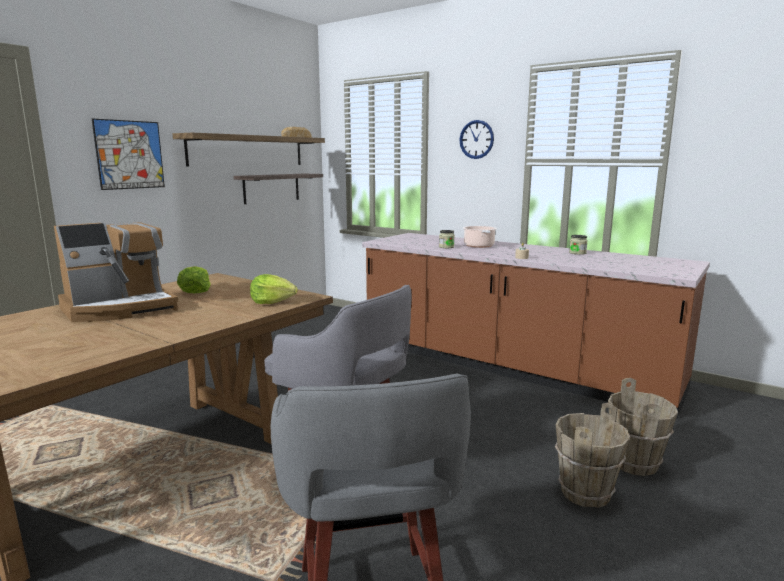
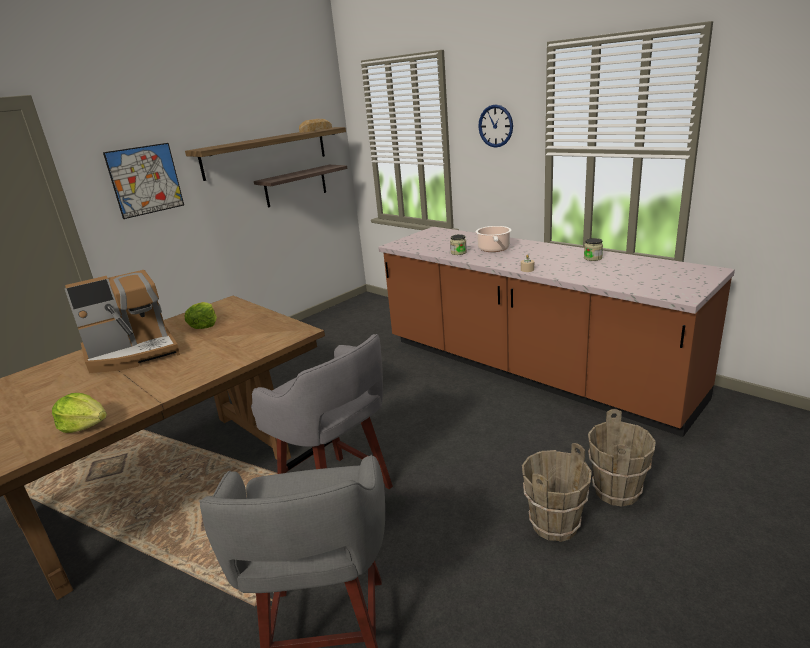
camera: 10 degrees right, 10 degrees up
lettuce [250,274,298,304] -> lettuce moved to [52,393,107,433]

